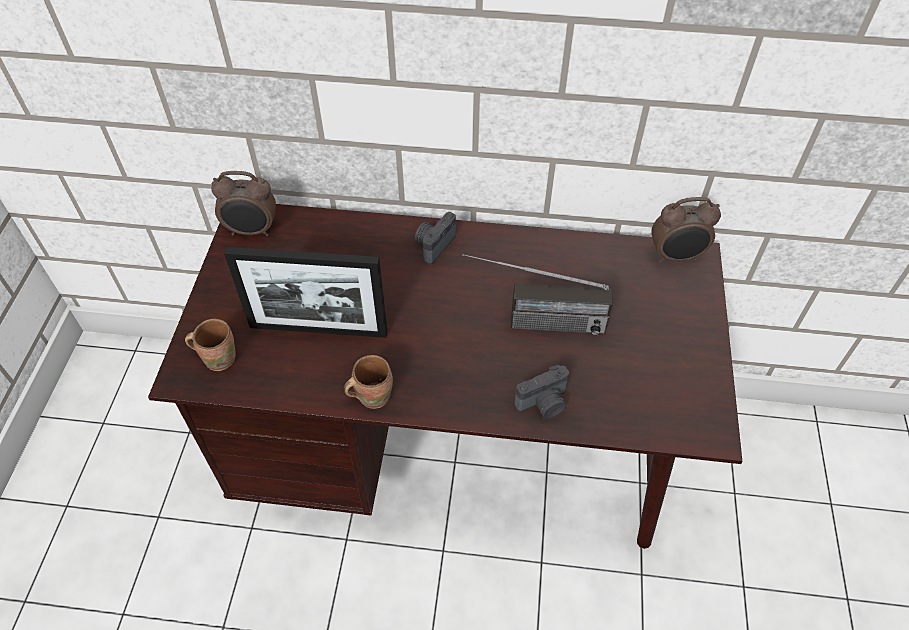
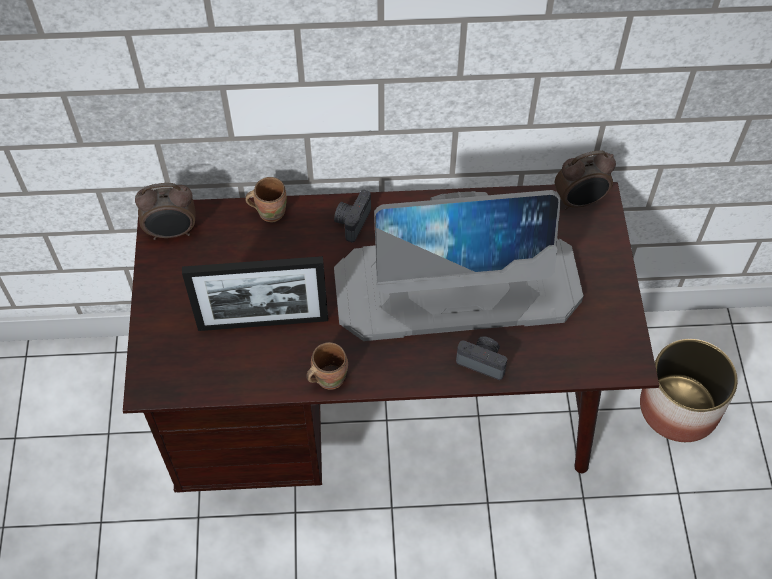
camera: 10 degrees left, 5 degrees up
brown mug [185,319,236,371] -> brown mug moved to [245,177,287,222]
radio [462,253,613,336] -> monitor [334,190,583,341]
camera [514,365,569,419] -> camera turned 120 degrees counterclockwise [456,336,507,380]
none -> planter [640,339,738,442]

